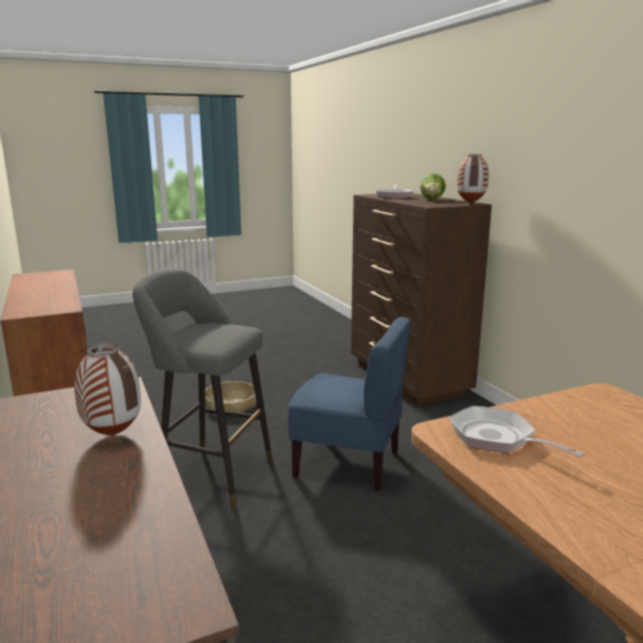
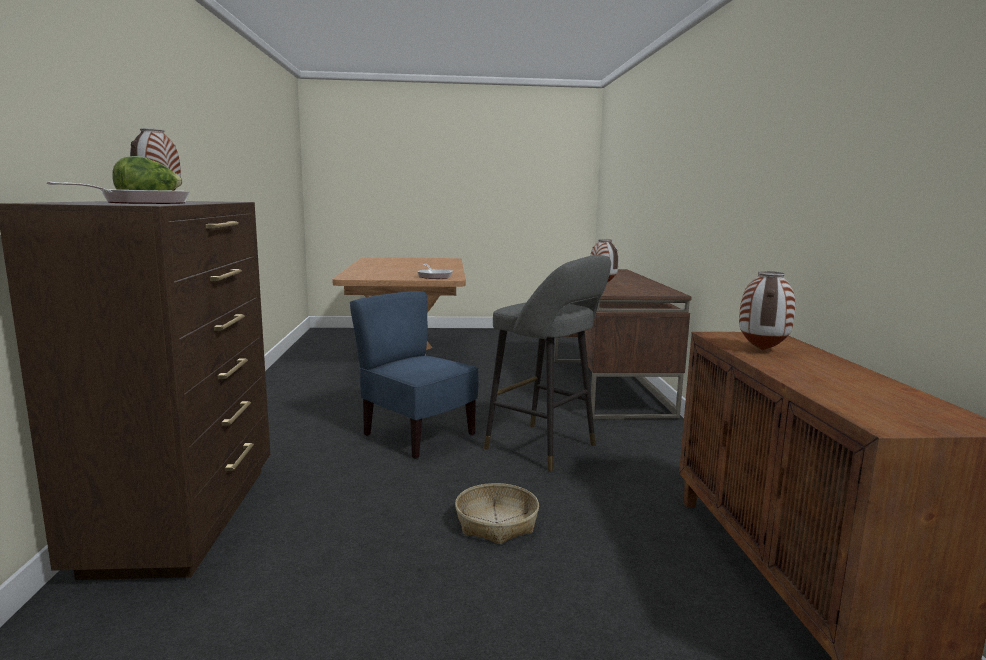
camera: 160 degrees left, 5 degrees down
none -> vase [739,271,796,350]

